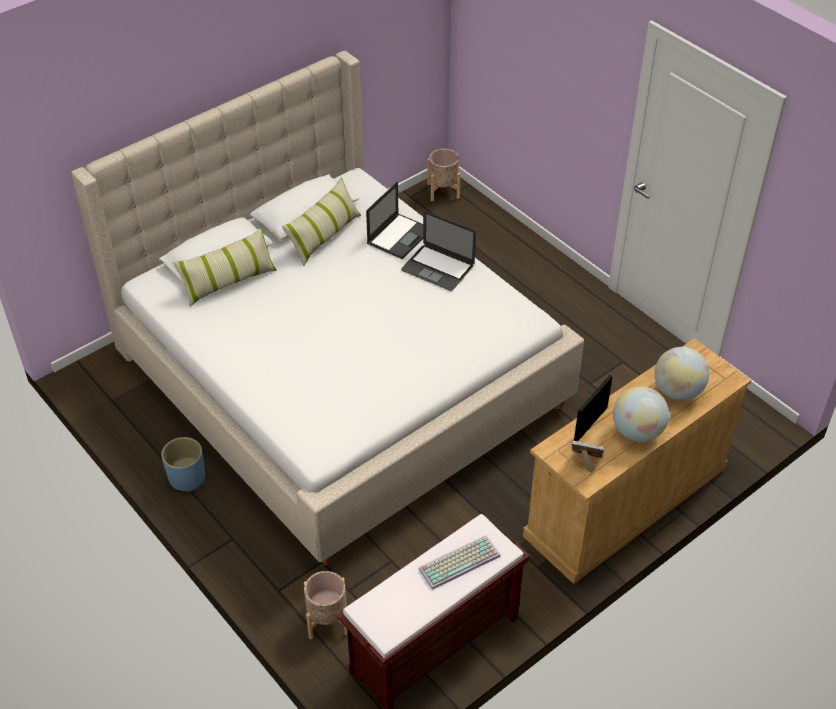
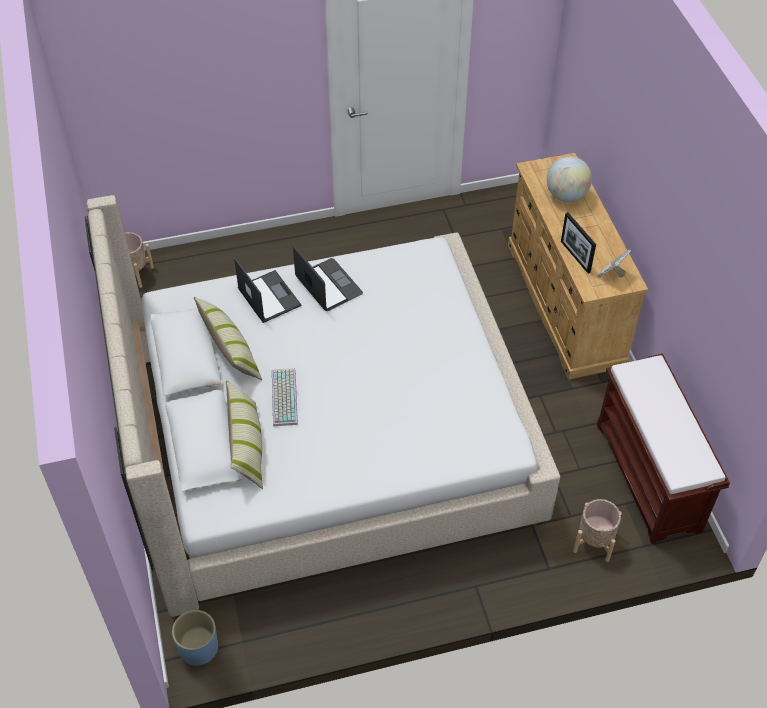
camera: 65 degrees left, 5 degrees up
blue planter [161,437,205,492] -> blue planter moved to [172,610,218,666]
laptop [401,211,476,291] -> laptop turned 90 degrees counterclockwise [293,246,363,311]
keyboard [419,535,501,590] -> keyboard moved to [272,368,298,426]
globe [613,386,669,442] -> none

